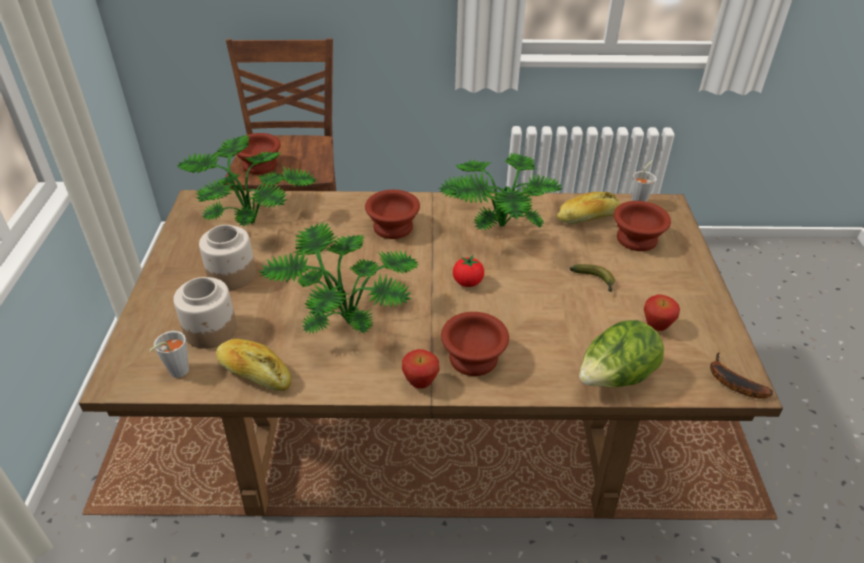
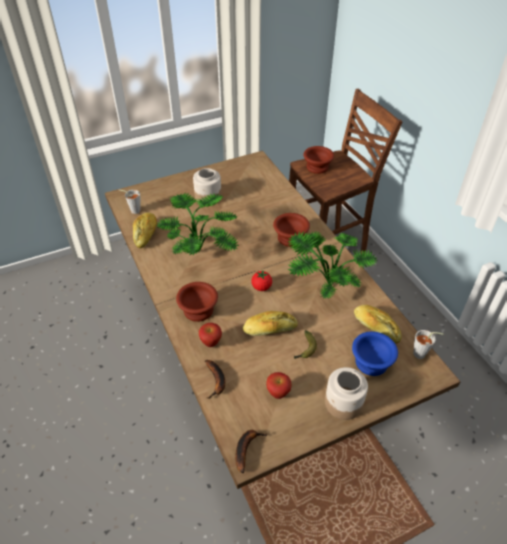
camera: 65 degrees right, 5 degrees up
jar [173,277,237,349] -> jar moved to [325,367,368,420]
potted plant [177,135,317,226] -> none
apple [402,349,440,389] -> apple moved to [199,323,222,347]
lettuce [579,320,664,388] -> banana [205,360,225,399]
brown bowl [614,201,671,251] -> blue bowl [352,332,398,376]
none -> bread [242,311,298,336]

